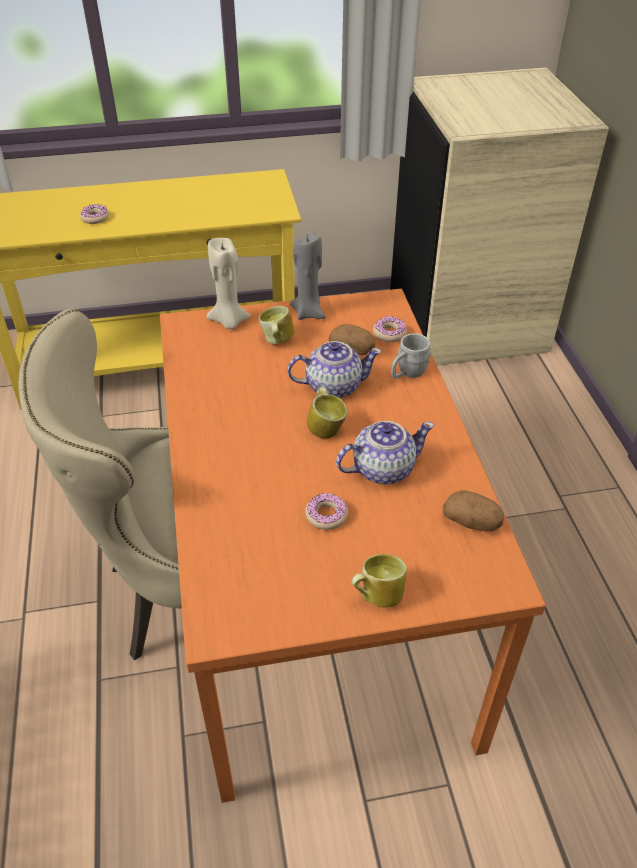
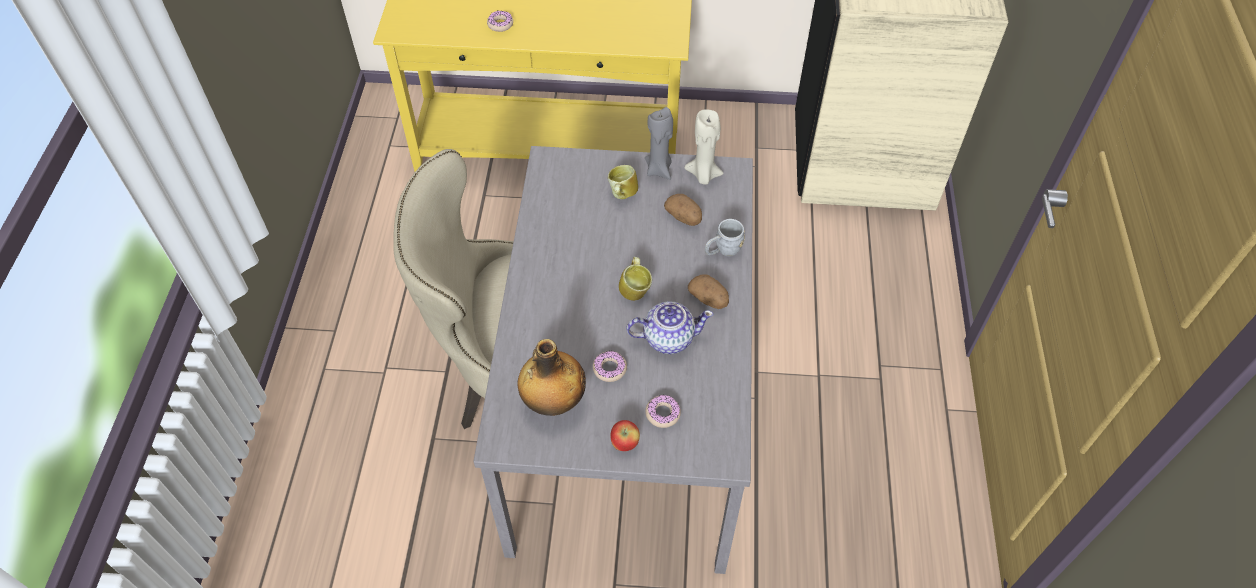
camera: 15 degrees right, 10 degrees up
orange dining table [160,289,546,803] -> grey dining table [473,146,753,574]
beige candle [207,238,251,329] -> beige candle moved to [684,109,724,185]
teapot [287,341,382,398] -> none
mug [351,554,407,608] -> apple [610,420,640,451]
donut [373,316,407,342] -> donut moved to [645,394,681,428]
potato [443,490,504,531] -> potato moved to [688,274,729,309]
none -> bottle [517,339,586,416]

